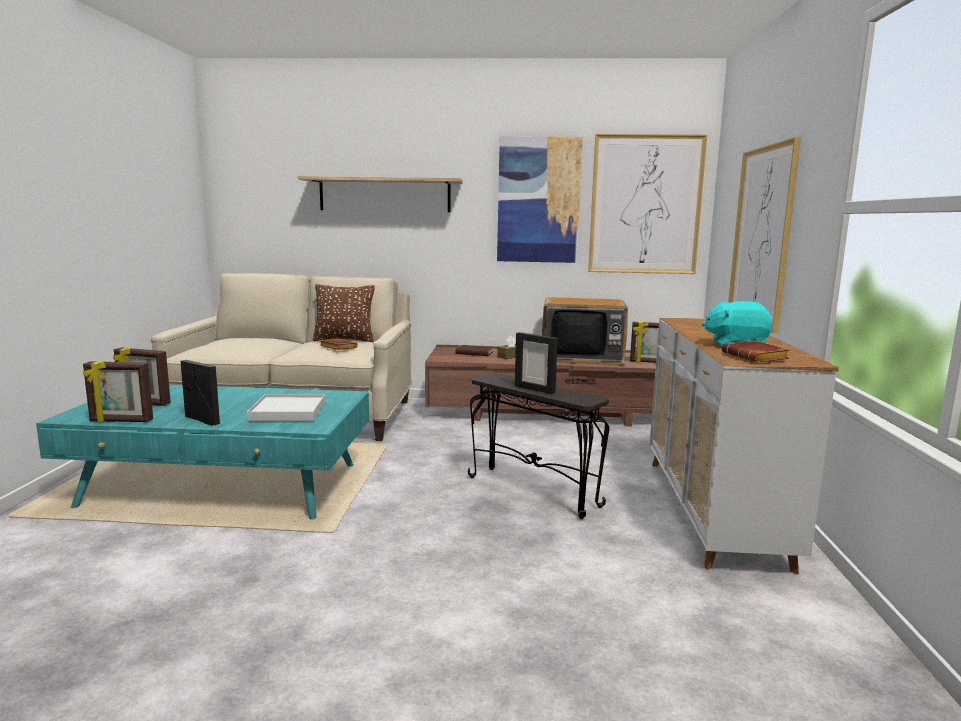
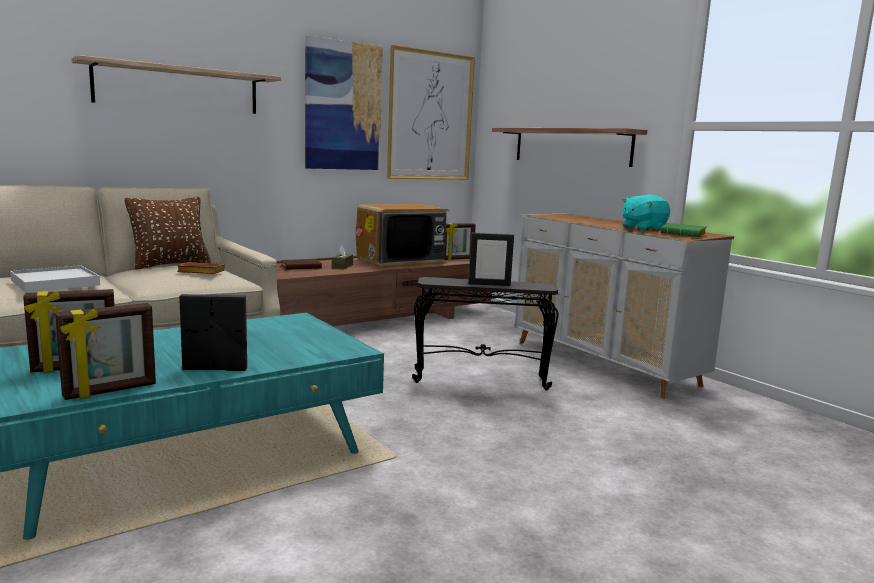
camera: 40 degrees left, 0 degrees up
white tray [247,394,325,421] -> white tray moved to [10,265,100,293]
brown book [722,340,789,363] -> green book [660,223,706,237]
picture [728,137,801,333] -> shelf [492,128,647,167]

